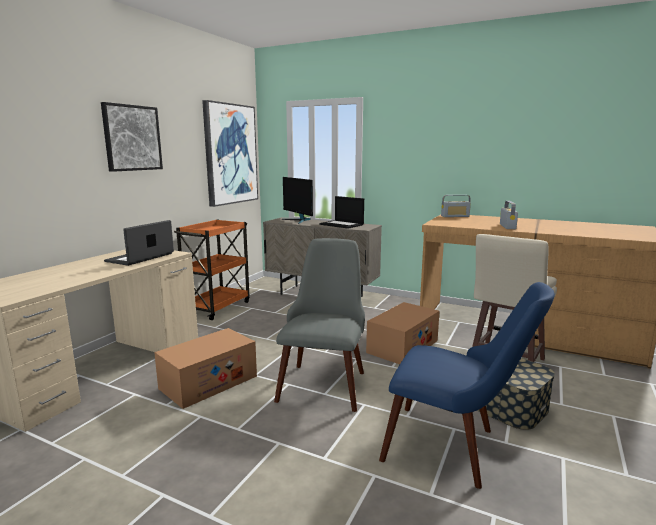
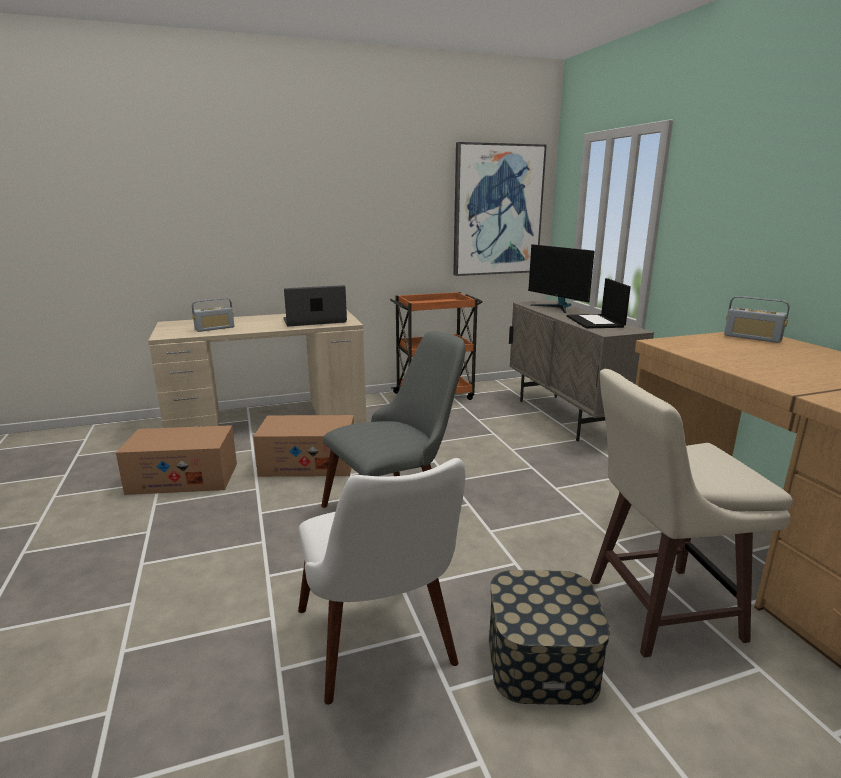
camera: 45 degrees right, 5 degrees up
picture [101,102,163,172] -> none
monitor [282,177,313,224] -> monitor turned 45 degrees counterclockwise [528,244,595,313]
cardboard box [366,302,440,364] -> cardboard box moved to [116,425,237,495]
blue chair [379,282,555,489] -> white chair [298,458,465,705]
radio [500,201,518,229] -> radio moved to [192,298,234,332]

